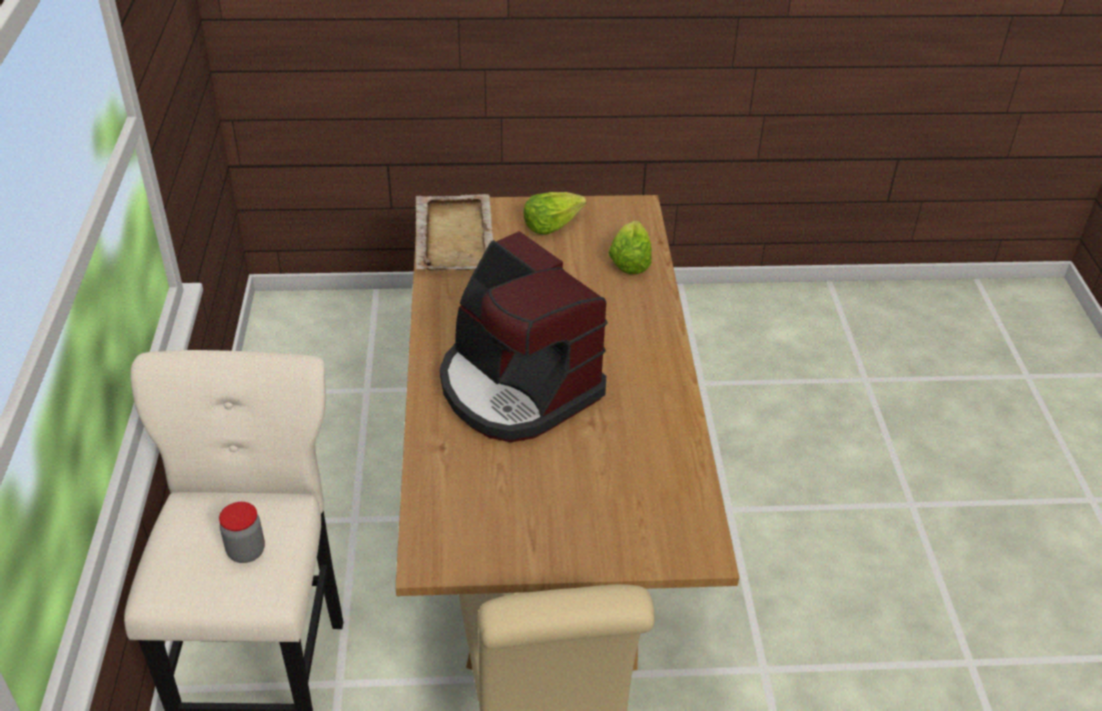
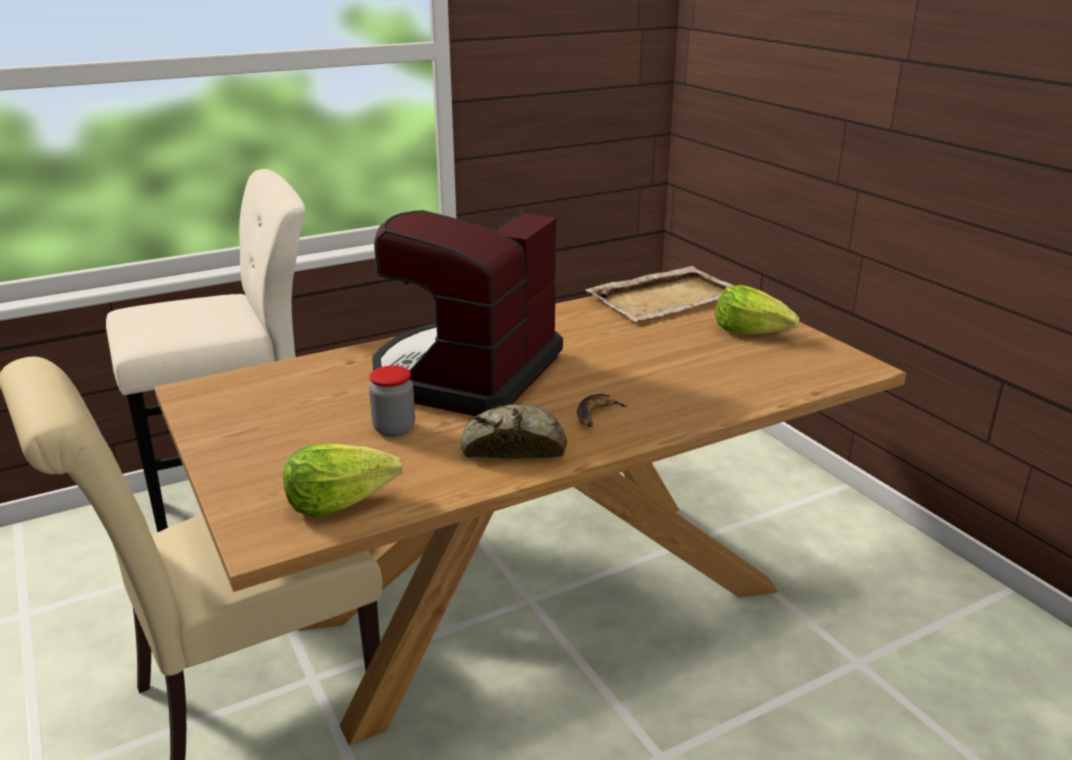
camera: 65 degrees right, 15 degrees down
jar [219,502,265,563] -> jar moved to [369,366,415,437]
lettuce [608,221,652,274] -> lettuce moved to [283,444,403,516]
none -> bread [460,404,567,459]
none -> banana [577,394,629,427]

